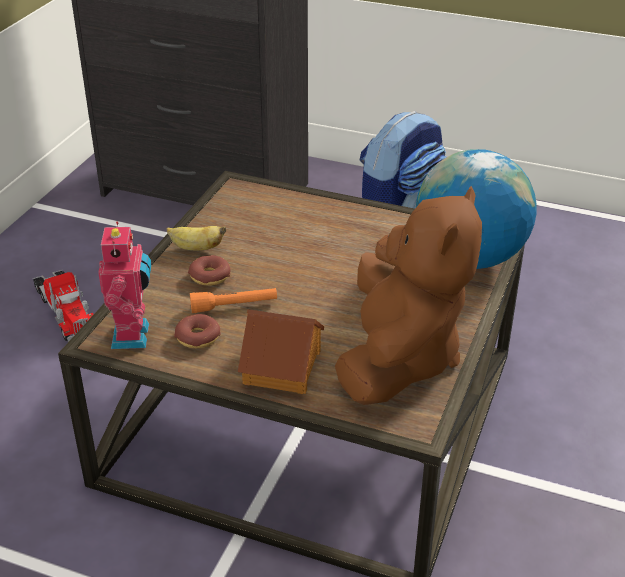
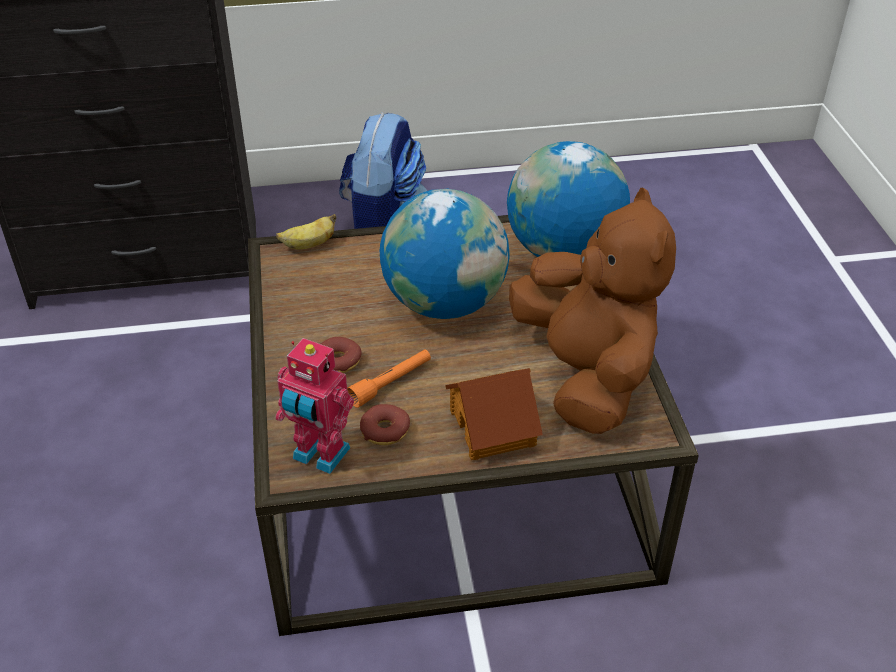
camera: 30 degrees left, 5 degrees up
toy truck [33,270,94,342] -> none
toy robot [98,222,151,349] -> toy robot turned 150 degrees clockwise [275,338,354,474]
banana [166,226,226,250] -> banana moved to [276,214,337,249]
none -> globe [380,188,510,319]

